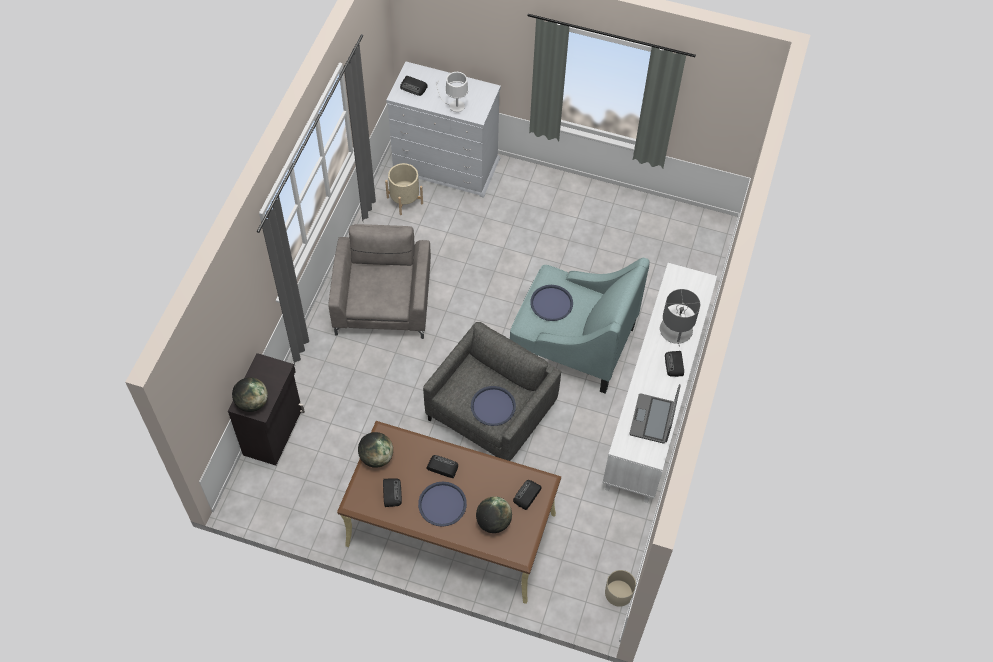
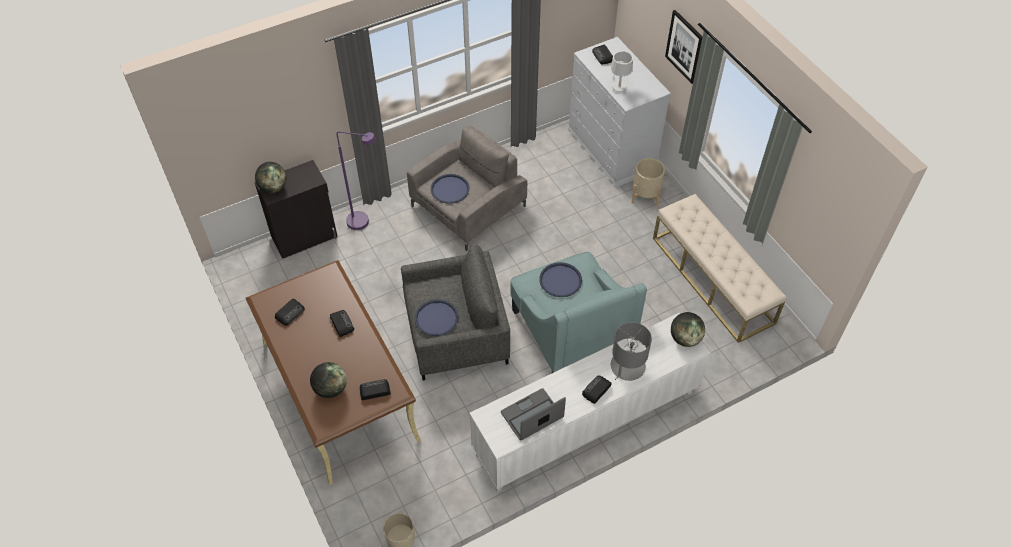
camera: 45 degrees right, 5 degrees down
globe [358,432,393,468] -> globe moved to [671,312,705,347]
beige planter [385,163,423,215] -> beige planter moved to [631,158,665,207]
blue tray [418,481,467,527] -> blue tray moved to [431,174,470,204]
none -> purple floor lamp [337,131,376,230]
none -> beige bench [653,194,786,343]
none -> picture [665,10,703,84]

